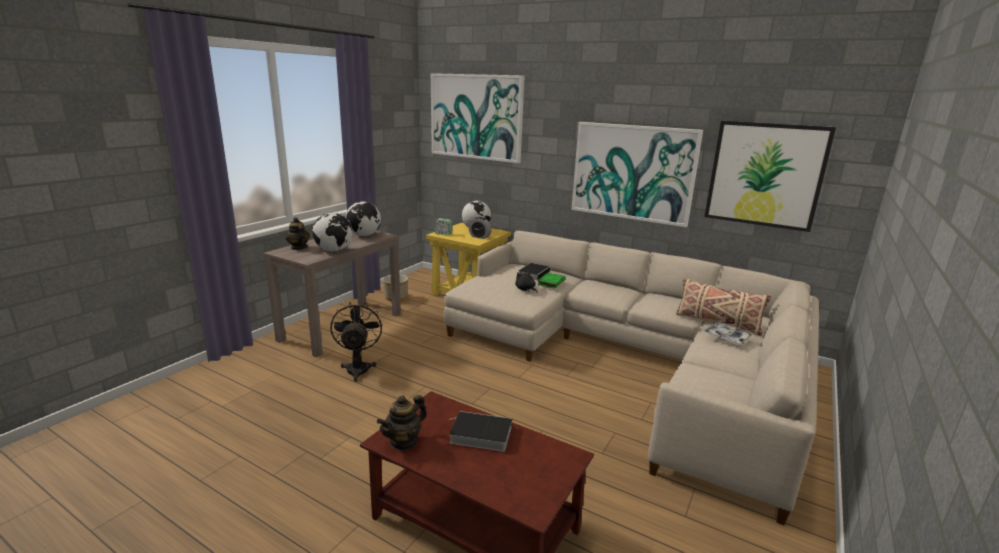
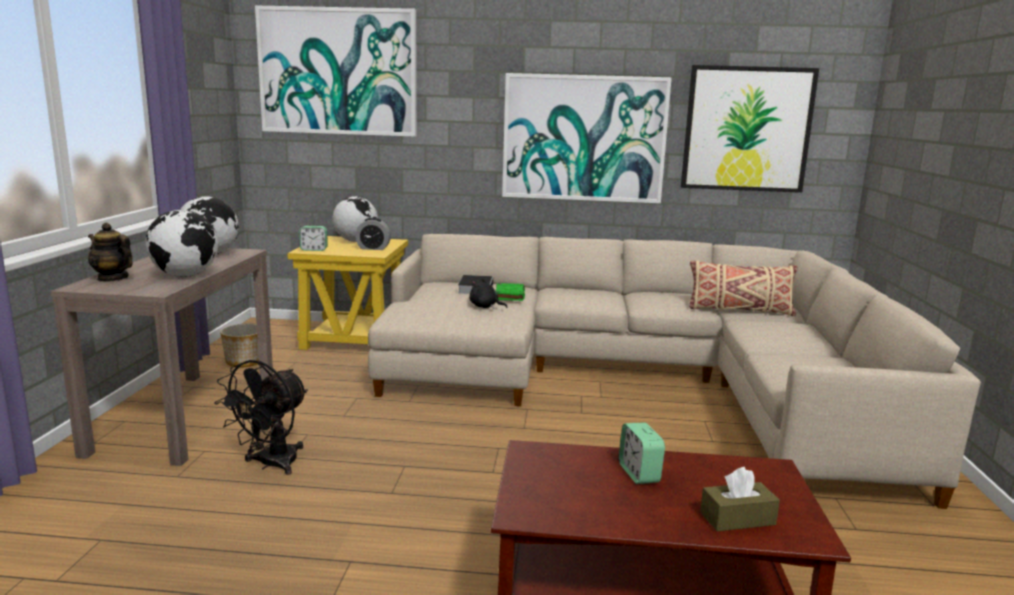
camera: 25 degrees left, 5 degrees down
black fan [331,302,382,382] -> black fan turned 120 degrees counterclockwise [214,360,308,475]
teapot [377,395,427,451] -> none
book [449,411,512,452] -> alarm clock [619,423,665,484]
tray [702,322,755,345] -> none
none -> brown tissue box [700,467,780,531]

